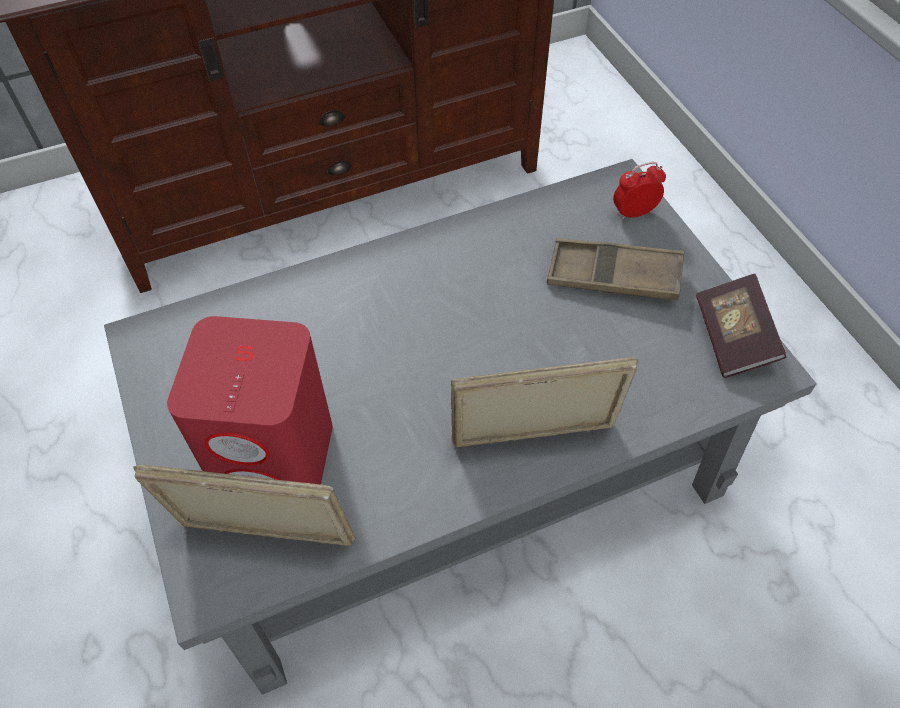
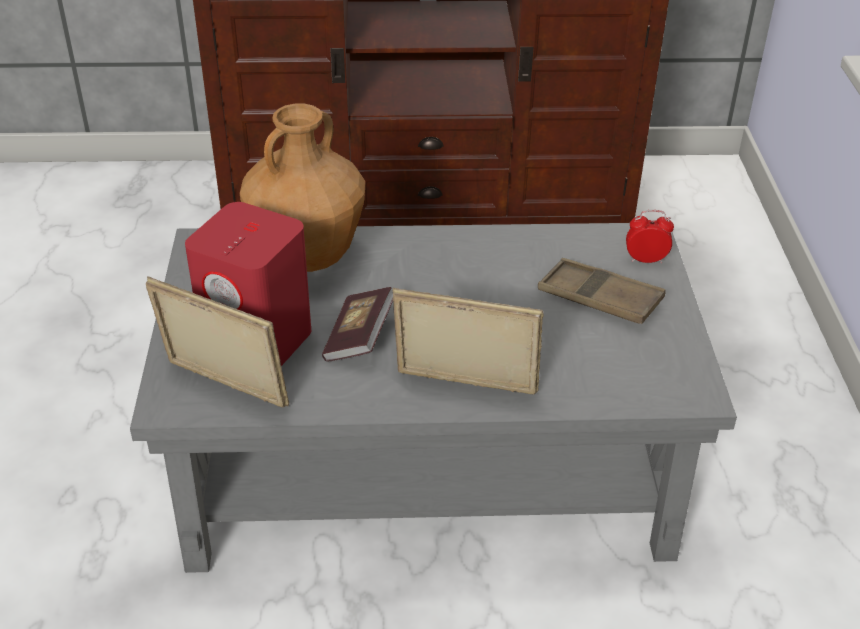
camera: 20 degrees right, 15 degrees down
book [696,274,786,378] -> book moved to [322,287,393,362]
none -> brown vase [240,104,365,272]

